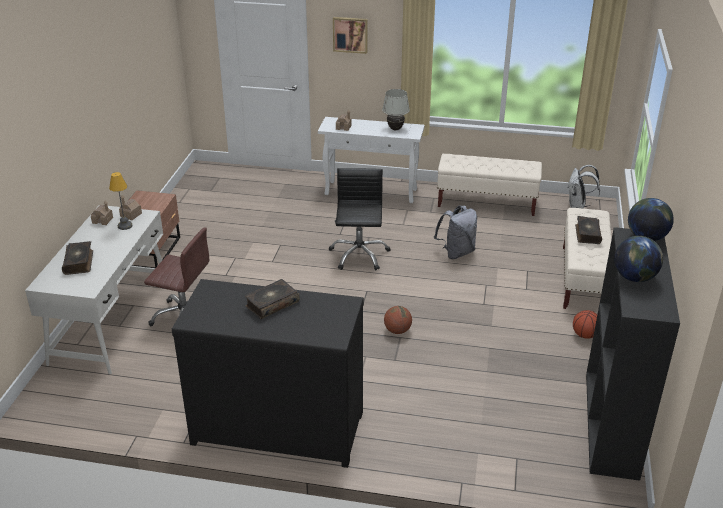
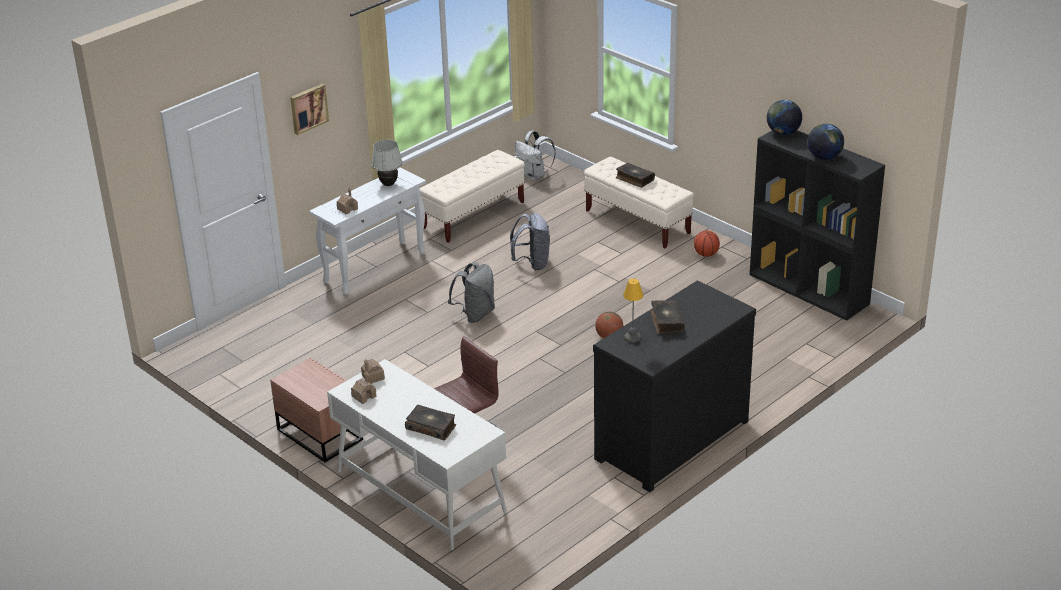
camera: 55 degrees left, 0 degrees up
table lamp [109,172,133,230] -> table lamp moved to [623,279,643,343]
black office chair [329,168,391,270] -> grey backpack [448,262,495,323]

